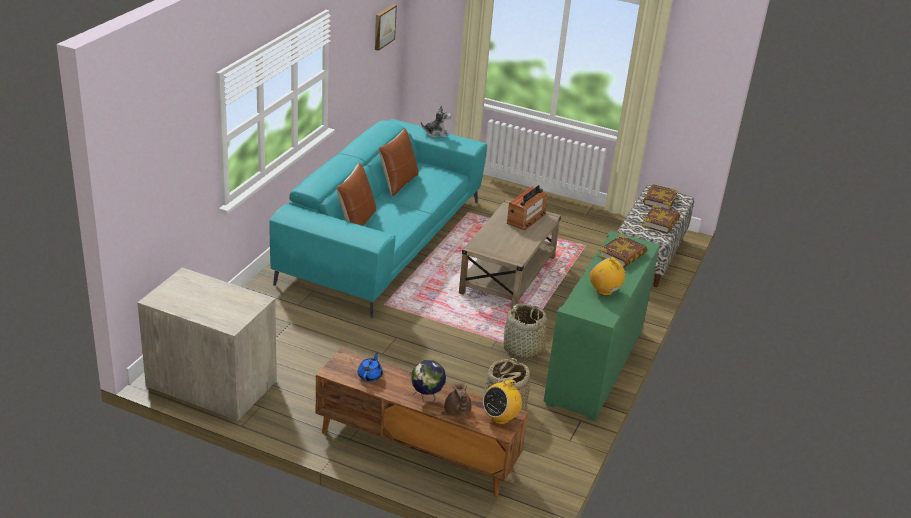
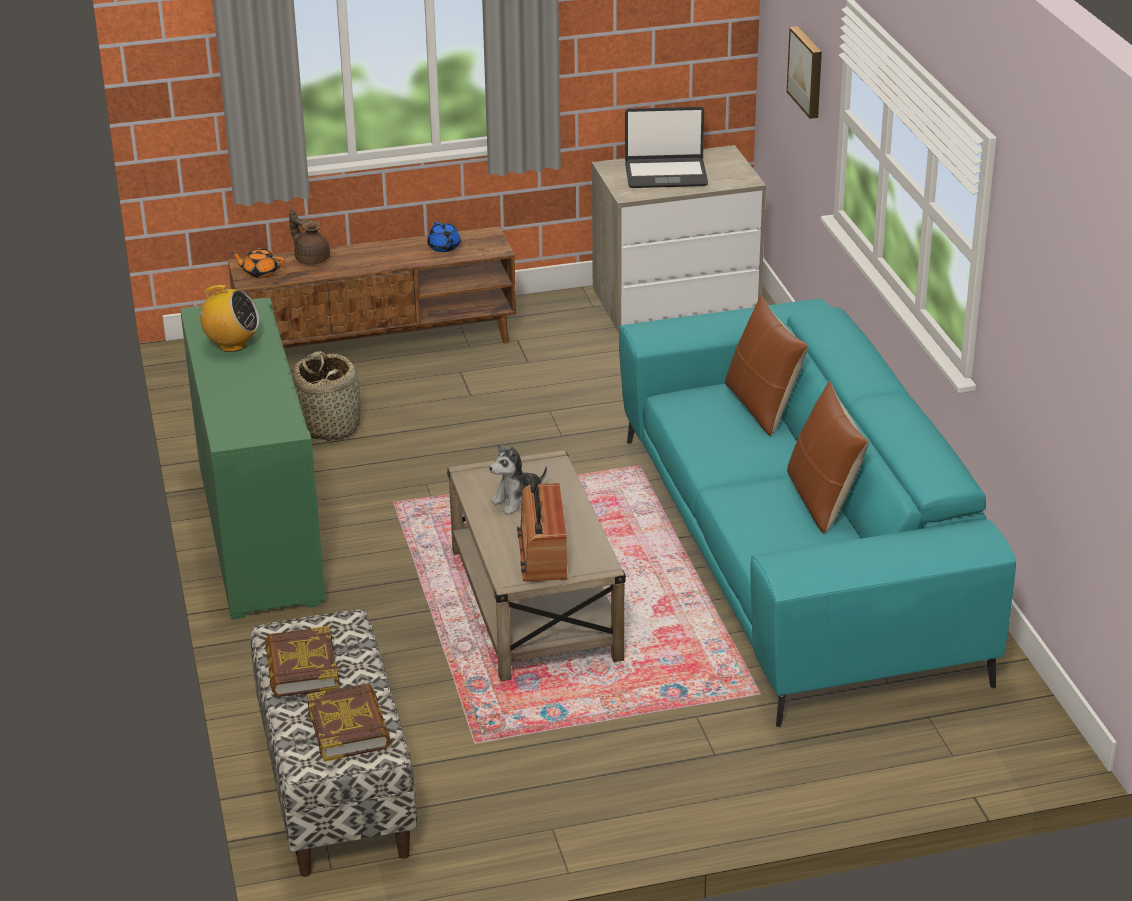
camera: 145 degrees right, 0 degrees up
picture [375,4,397,51] -> picture moved to [787,26,822,119]
globe [411,360,446,402] -> none
plush toy [421,105,451,138] -> plush toy moved to [489,444,547,515]
radio [483,378,522,424] -> orange teapot [231,248,285,278]
basket [504,304,548,359] -> none
book [598,235,647,268] -> none
none -> laptop [625,107,708,188]

